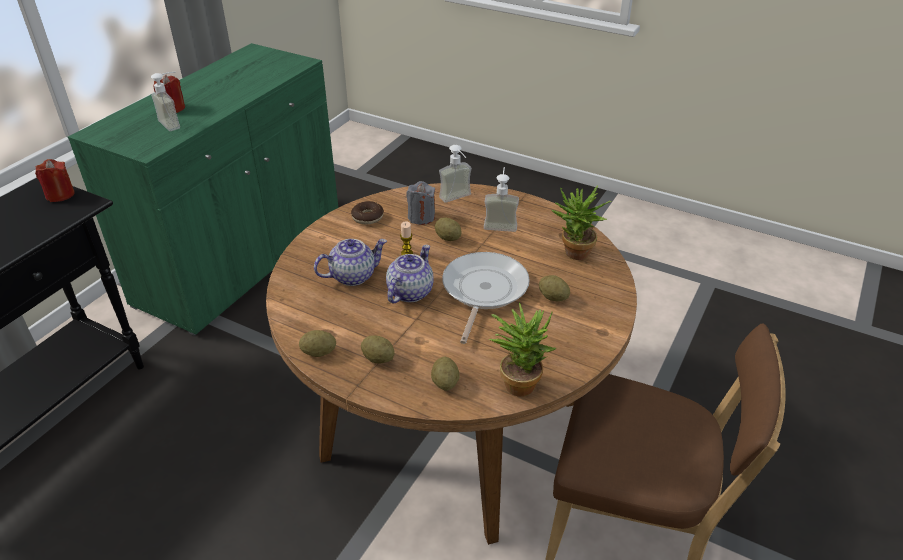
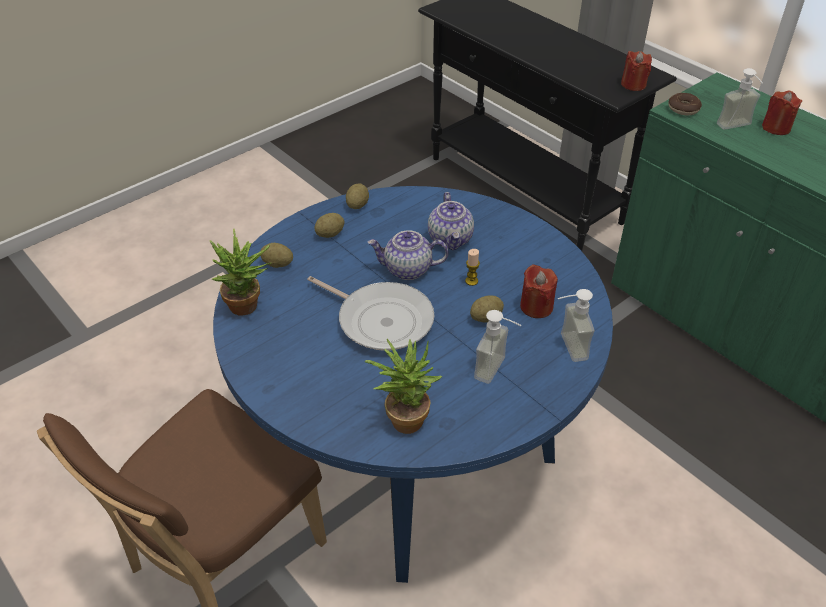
camera: 110 degrees right, 5 degrees up
brown dining table [266,183,637,545] -> blue dining table [213,186,613,583]
donut [351,201,384,225] -> donut moved to [668,93,702,115]
teapot [386,245,434,303] -> teapot turned 135 degrees clockwise [367,230,449,280]
grey candle [406,181,435,225] -> red candle [520,264,558,318]
potato [539,275,570,302] -> none

